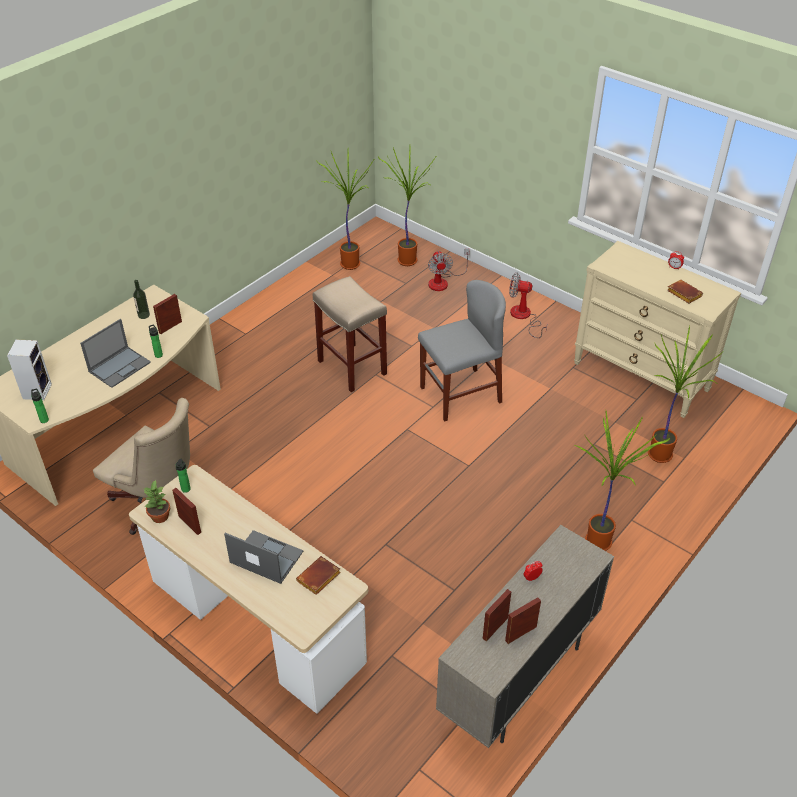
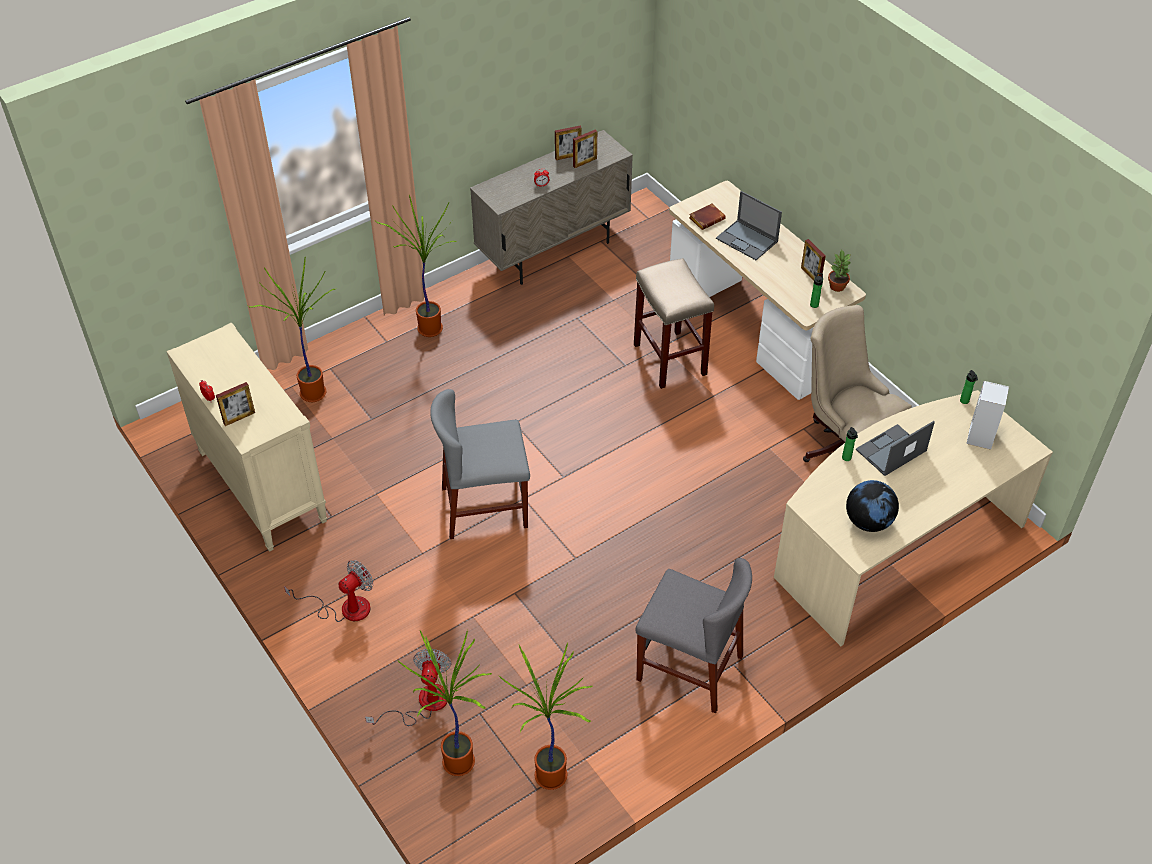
camera: 165 degrees left, 5 degrees up
bottle [133,280,150,319] -> globe [846,480,899,532]
picture frame [153,294,182,334] -> picture frame moved to [216,382,255,426]
beige stool [313,276,387,392] -> beige stool moved to [634,258,714,389]
fan [509,273,548,338] -> fan turned 75 degrees counterclockwise [284,560,374,622]
brown book [667,280,703,304] -> none
none -> grey chair [635,558,752,714]

